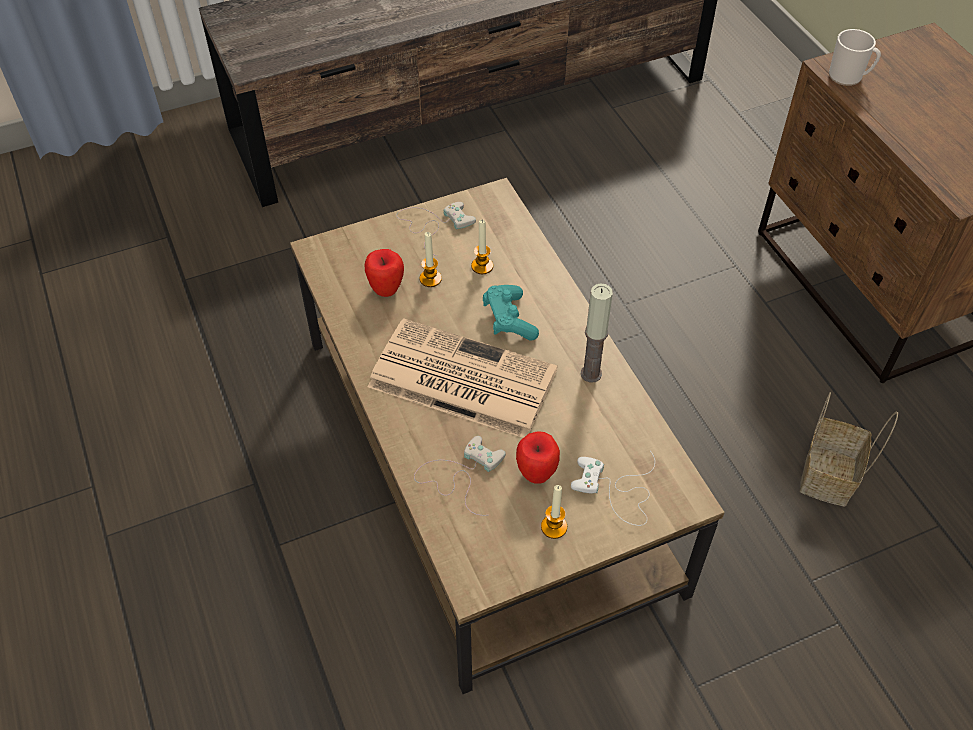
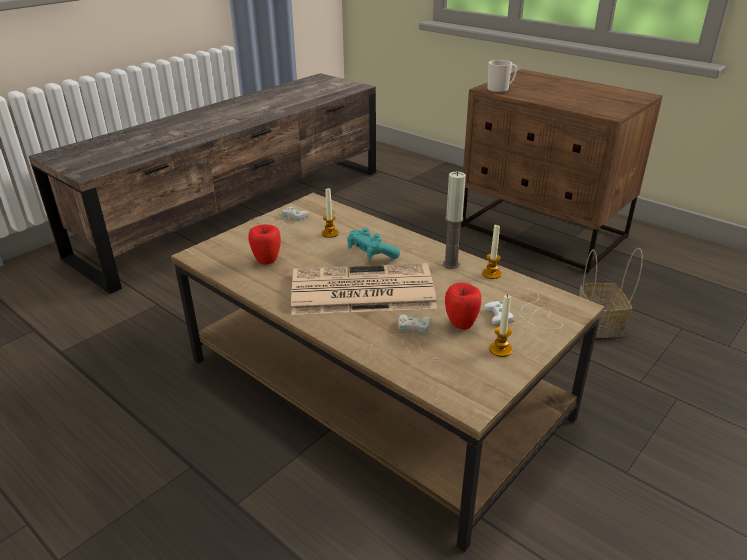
camera: 25 degrees left, 20 degrees down
candle [419,232,442,287] -> candle moved to [482,225,501,279]

